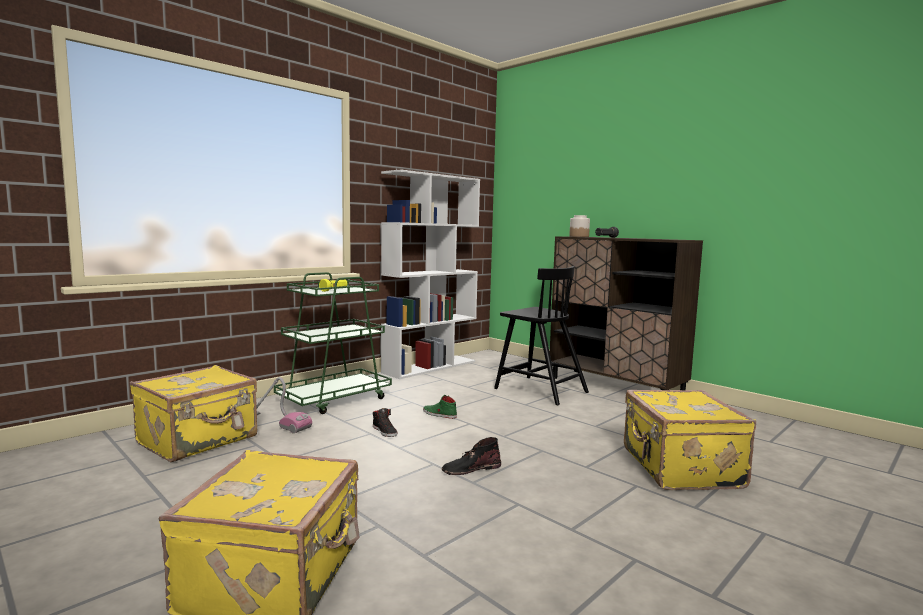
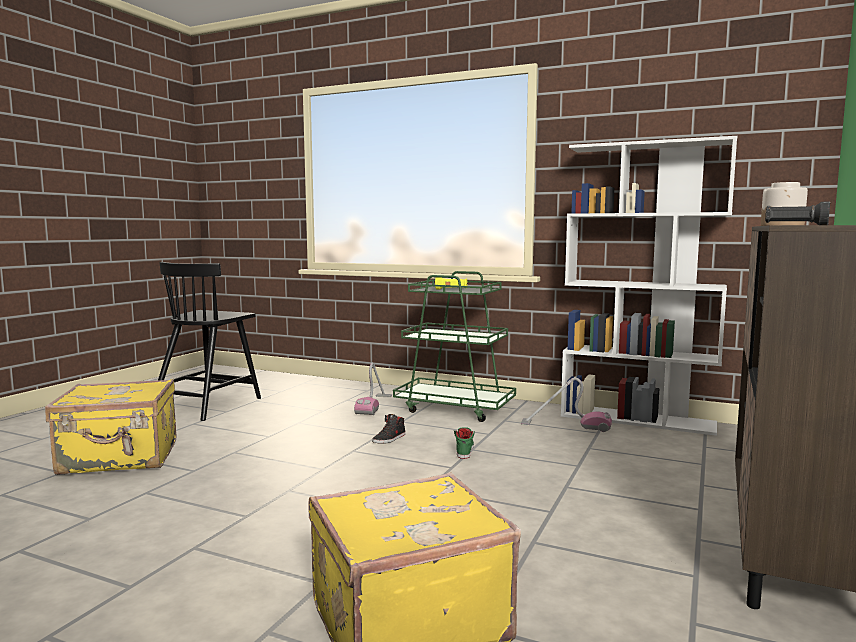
camera: 70 degrees right, 0 degrees up
yellow suitcase [130,365,257,462] -> none
black boot [442,437,501,475] -> none
black chair [494,266,589,405] -> black chair moved to [158,262,261,421]
none -> vacuum cleaner [521,377,612,432]

